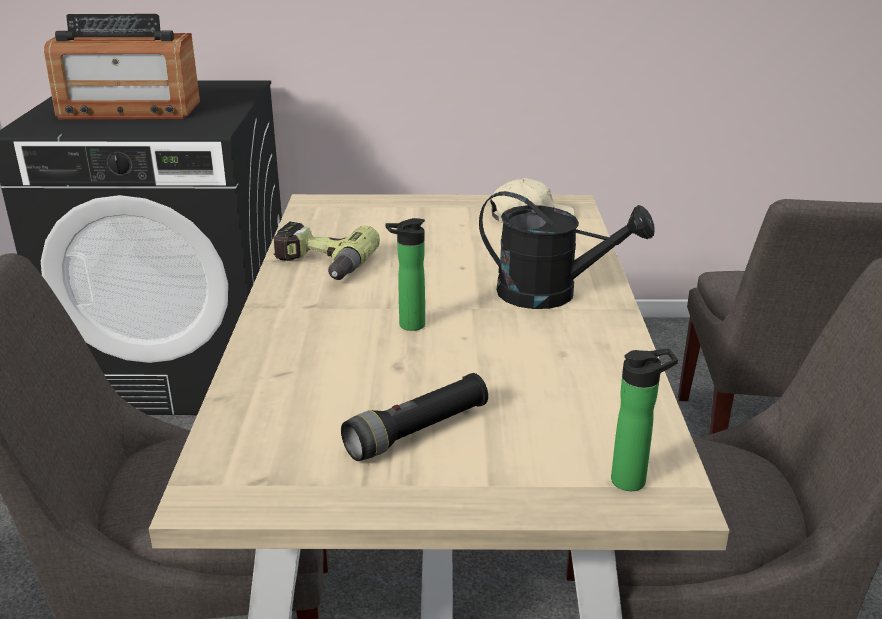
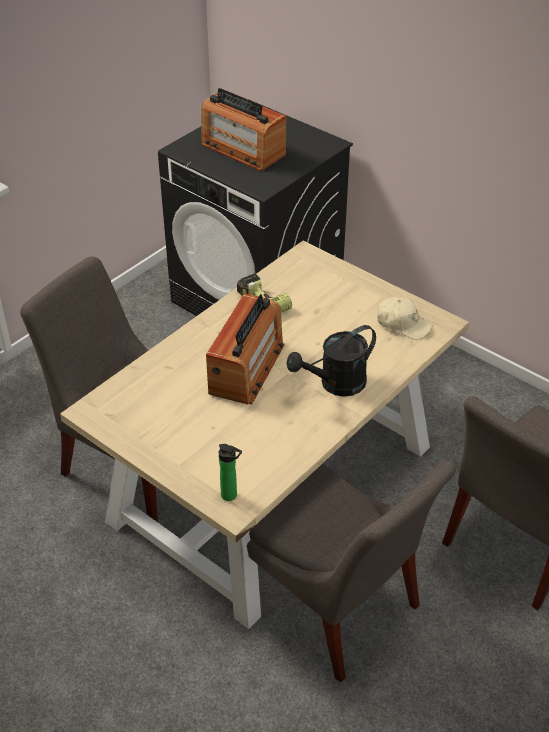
camera: 40 degrees right, 15 degrees up
black flashlight [341,373,488,461] -> none
bottle [385,218,425,331] -> radio [206,293,285,405]
black watering can [479,191,654,309] -> black watering can turned 90 degrees clockwise [286,325,376,397]

